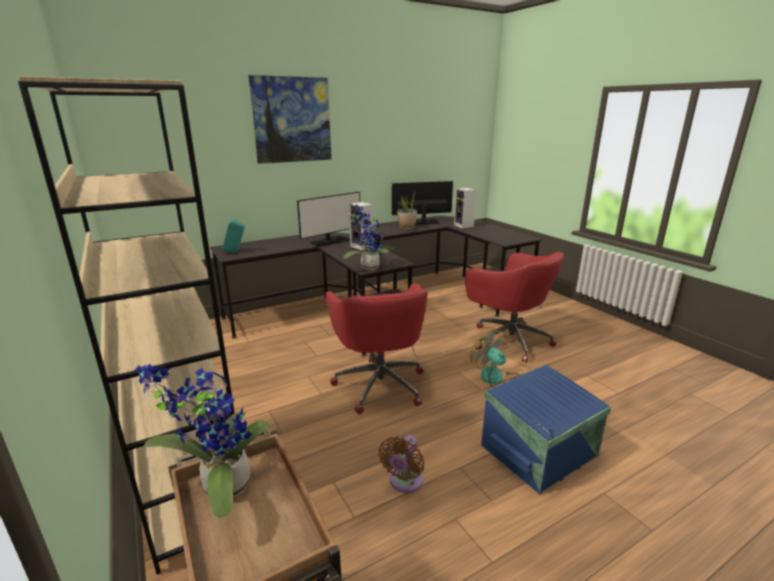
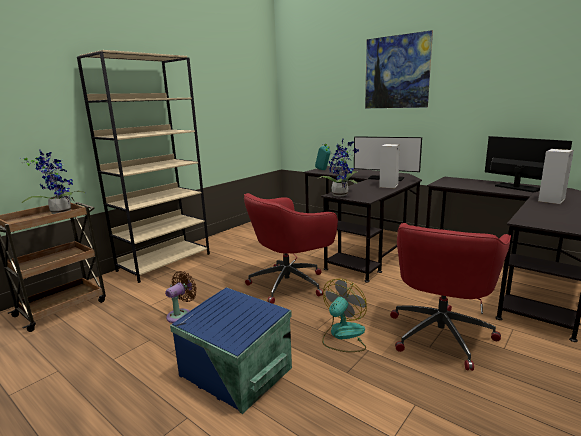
camera: 70 degrees right, 5 degrees down
brown fan [379,435,424,493] -> brown fan turned 120 degrees clockwise [165,271,197,323]
potted plant [397,193,417,230] -> none

